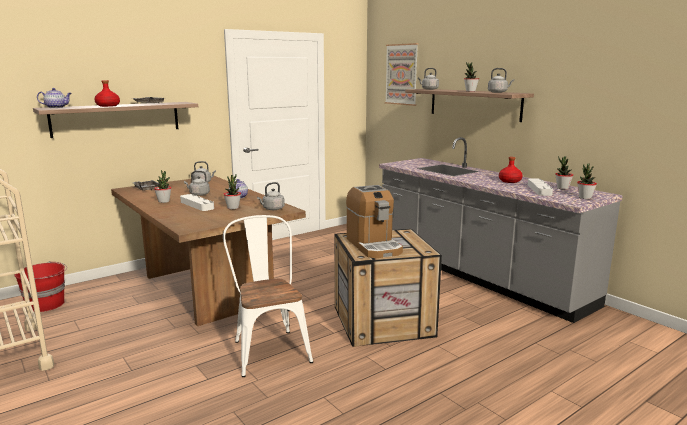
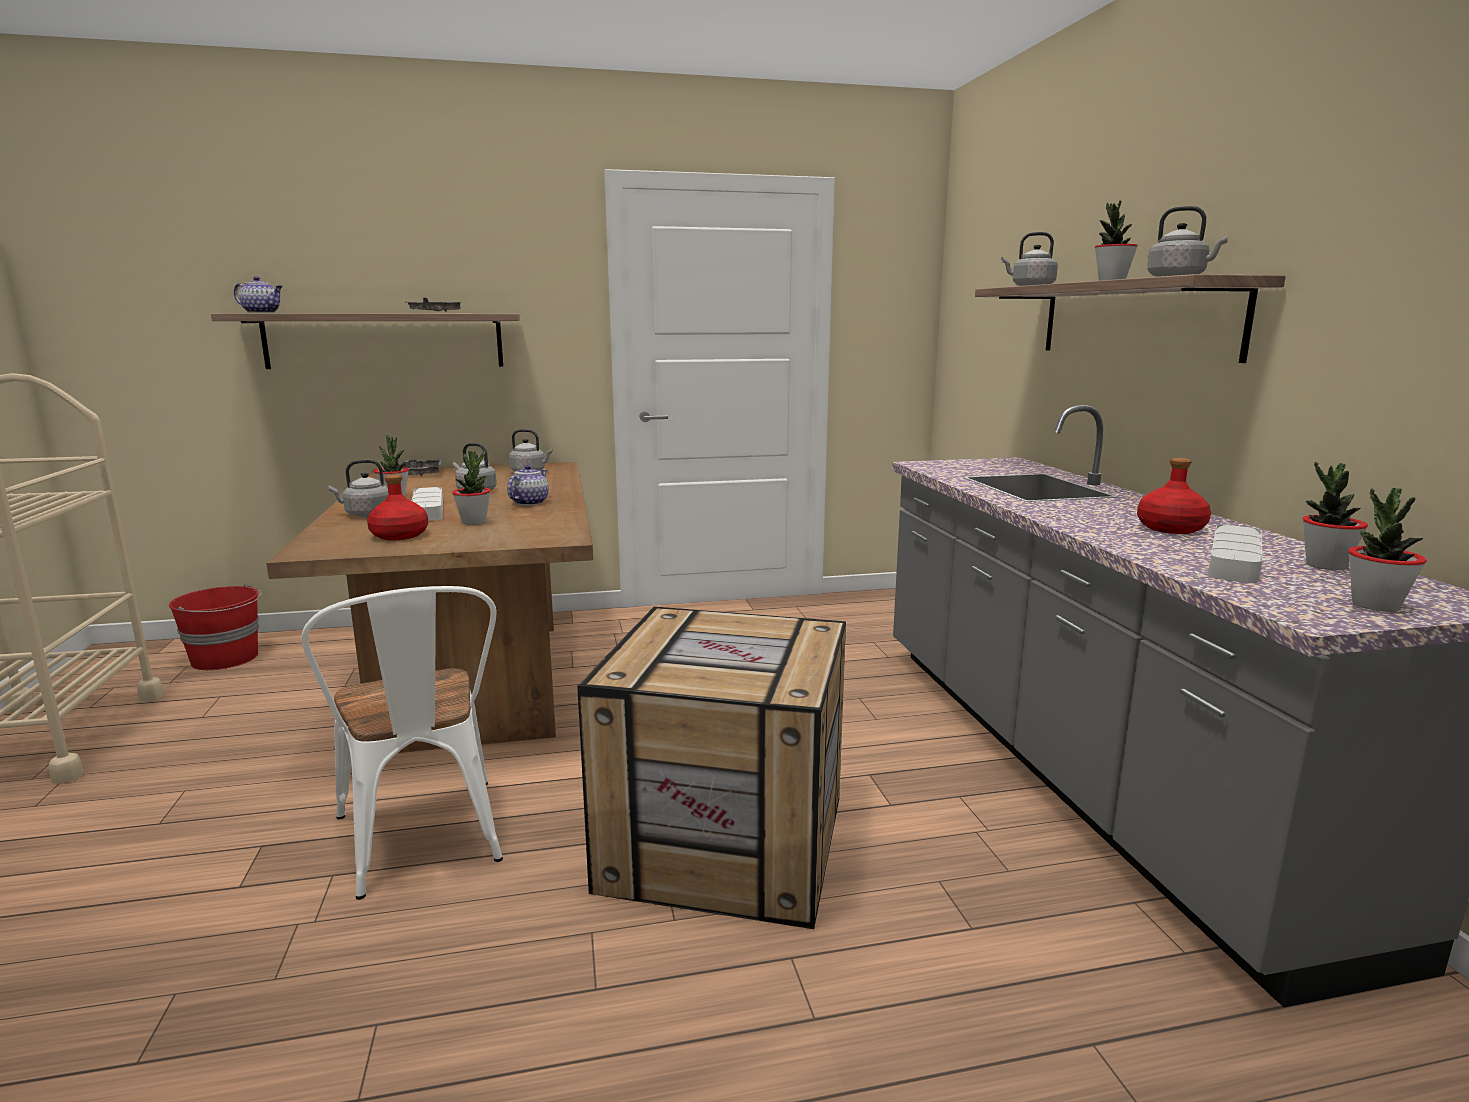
camera: 25 degrees right, 0 degrees up
red bottle [94,80,120,107] -> red bottle moved to [367,474,428,540]
white chair [223,215,313,377] -> white chair turned 150 degrees clockwise [301,586,503,900]
grey kettle [257,182,285,210] -> grey kettle moved to [328,460,388,517]
coffee machine [346,185,403,258] -> none
picture [385,43,418,106] -> none

